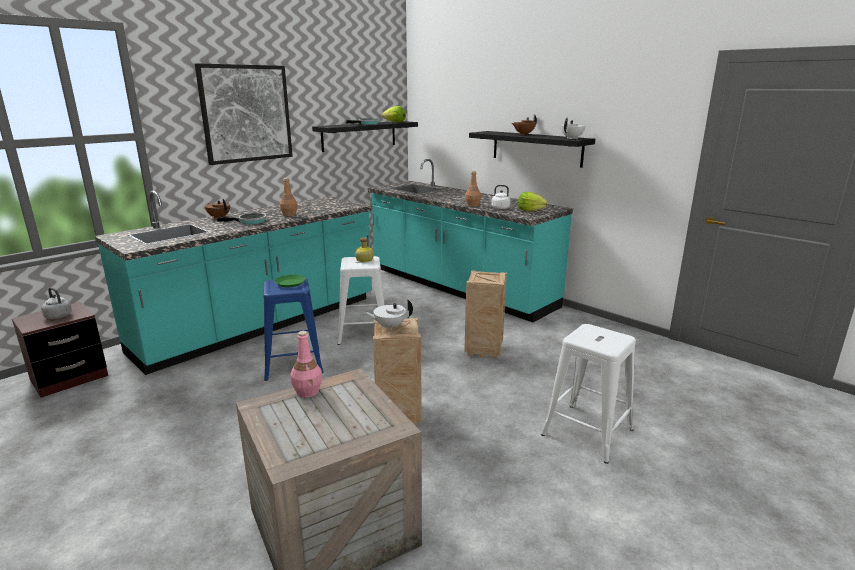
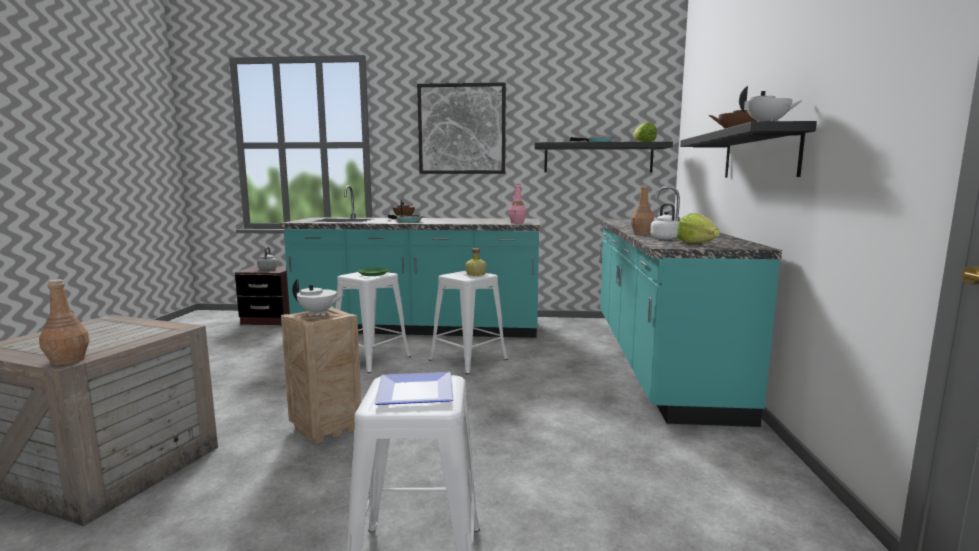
camera: 50 degrees right, 10 degrees down
blue stool [263,278,324,381] -> white stool [335,272,411,374]
brown bottle [280,178,298,217] -> brown bottle moved to [39,279,90,365]
pink bottle [290,331,322,398] -> pink bottle moved to [509,184,527,223]
white teapot [364,299,413,330] -> white teapot turned 150 degrees clockwise [292,279,344,316]
crate [464,270,507,359] -> none
none -> plate [374,372,454,405]

